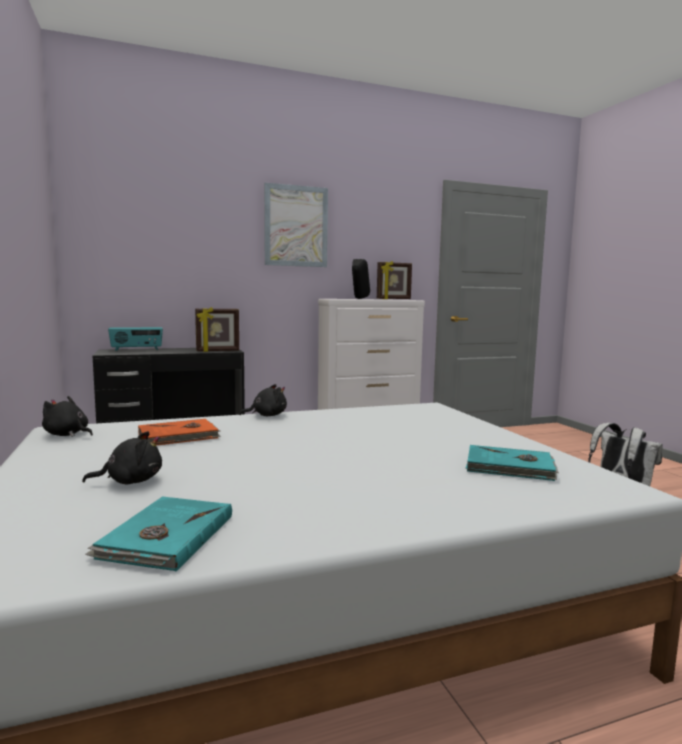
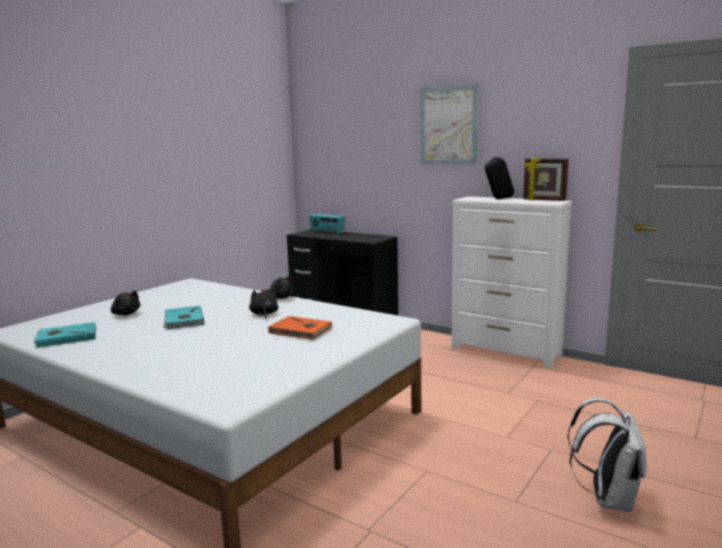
camera: 55 degrees right, 5 degrees up
black plush toy [42,396,93,437] -> black plush toy moved to [249,288,278,319]
orange book [138,419,221,446] -> orange book moved to [268,316,332,340]
picture frame [195,307,239,352] -> none
turquoise book [466,445,559,481] -> turquoise book moved to [163,306,204,329]

